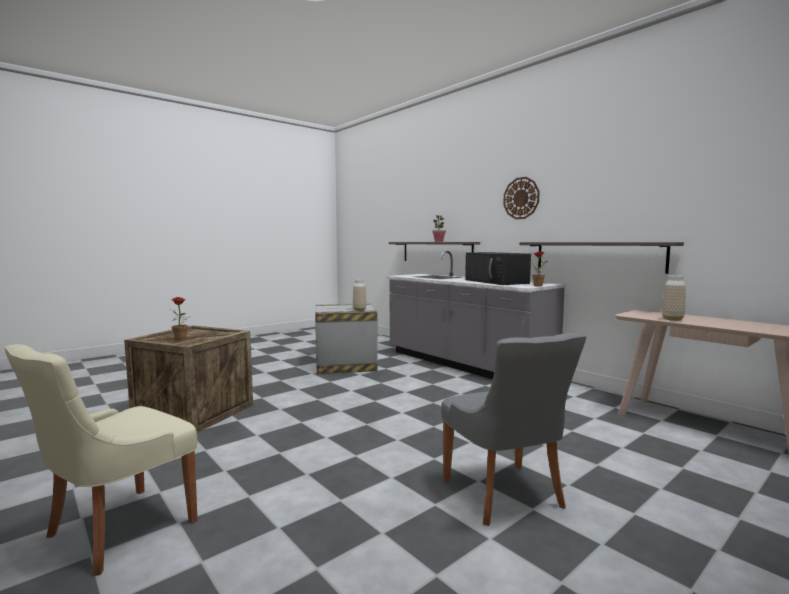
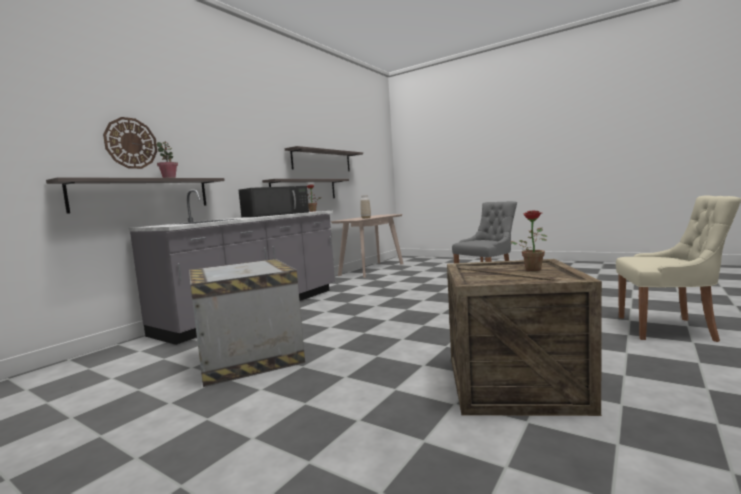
camera: 105 degrees left, 0 degrees up
vase [353,279,366,311] -> none
wall clock [503,177,540,219] -> wall clock moved to [103,117,158,169]
none -> shelf [285,146,363,171]

